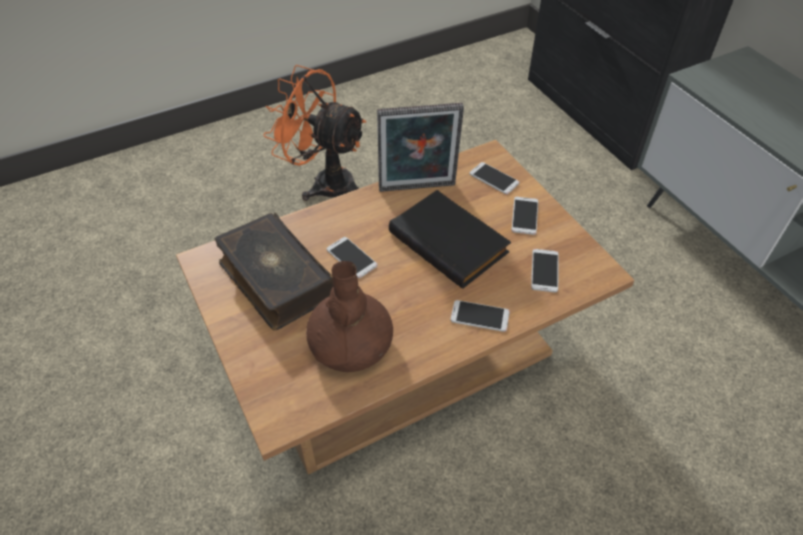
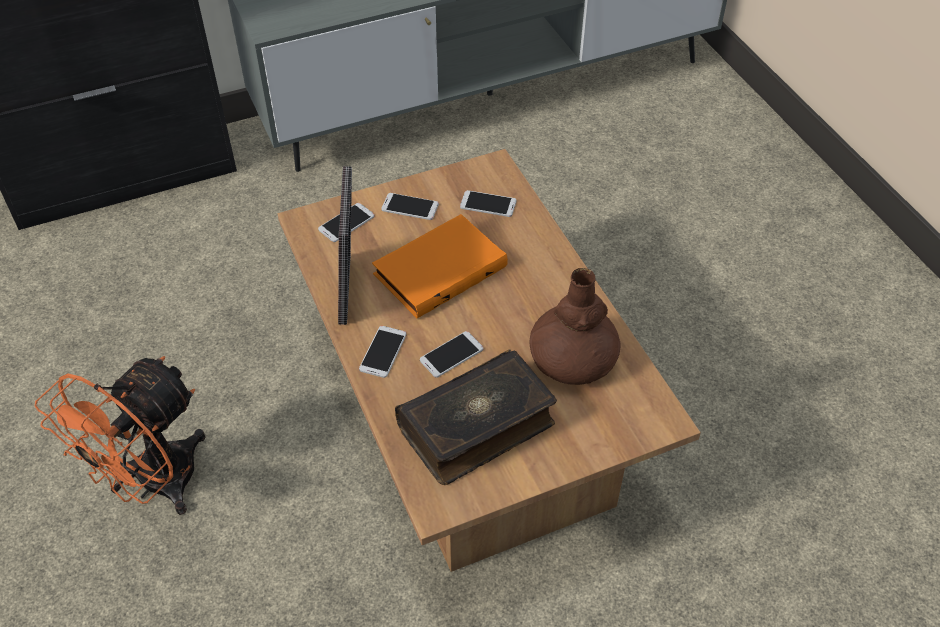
camera: 85 degrees left, 0 degrees up
black book [389,190,511,289] -> orange book [372,214,508,318]
phone [450,300,510,332] -> phone moved to [359,326,406,378]

